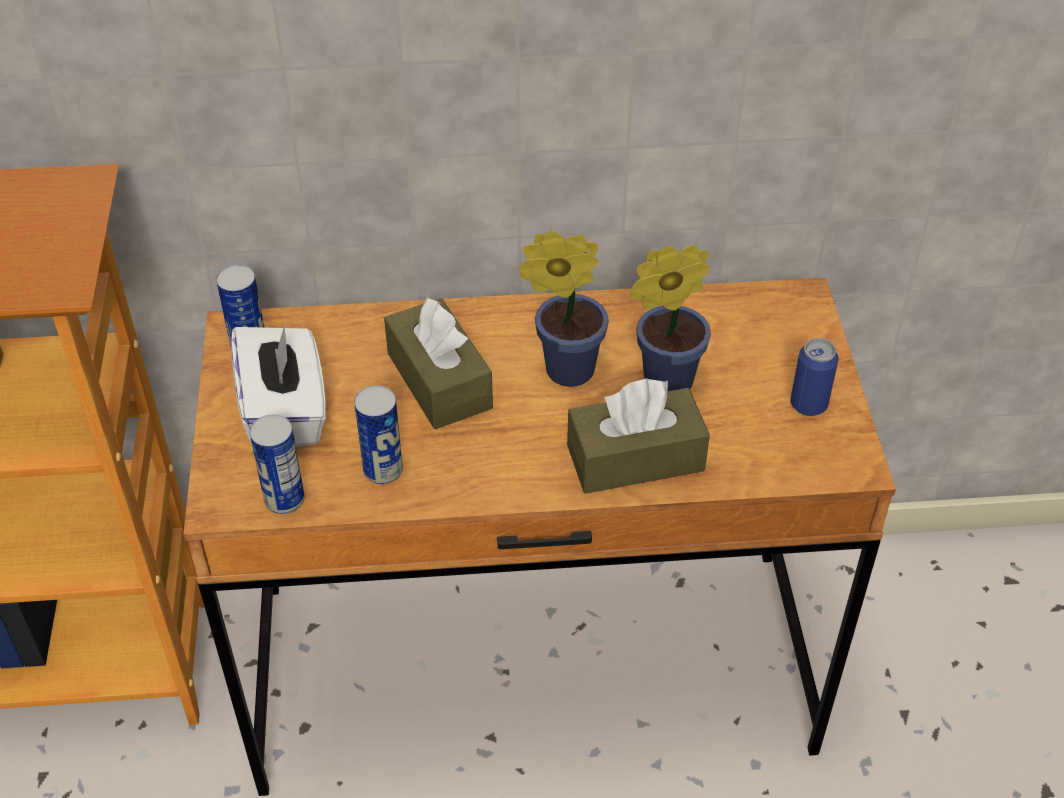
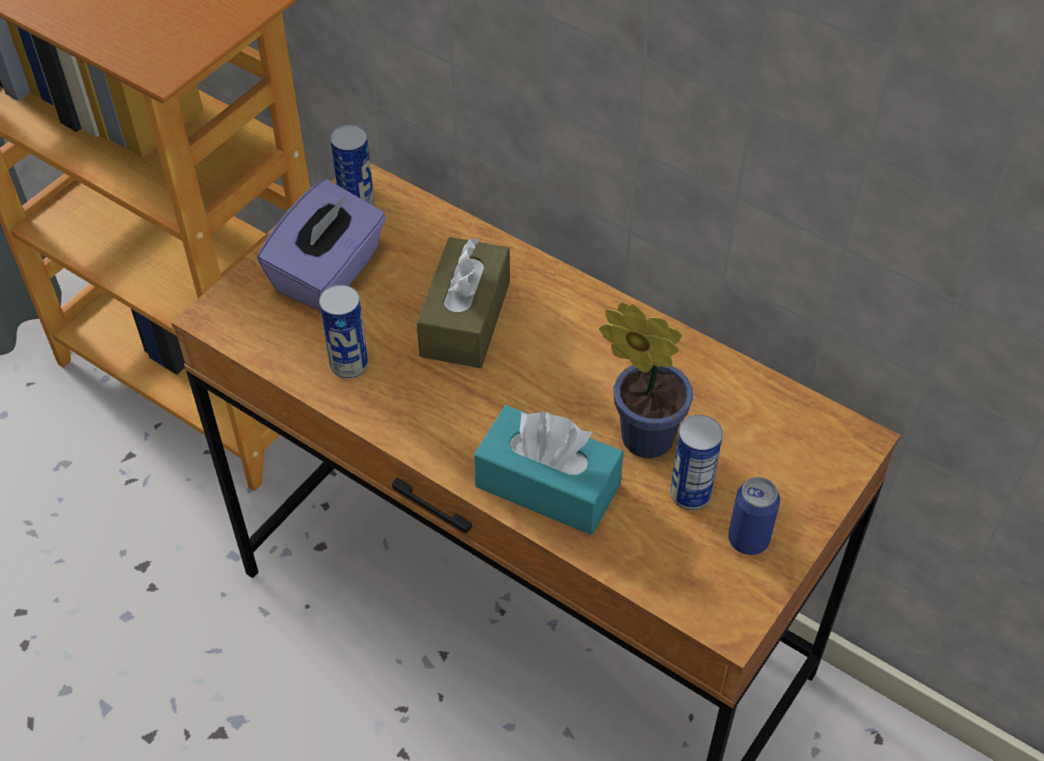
camera: 40 degrees right, 5 degrees up
white tissue box [231,322,326,447] -> purple tissue box [257,179,386,310]
can [250,414,305,514] -> can moved to [670,415,723,510]
potted plant [518,231,609,387] -> none
brown tissue box [567,378,710,494] -> turquoise tissue box [474,405,624,535]

